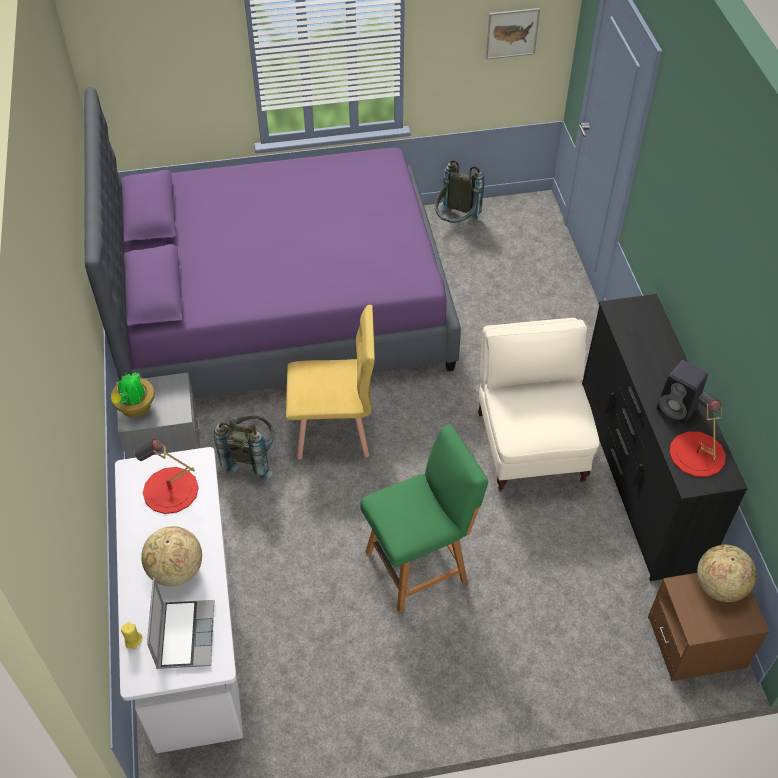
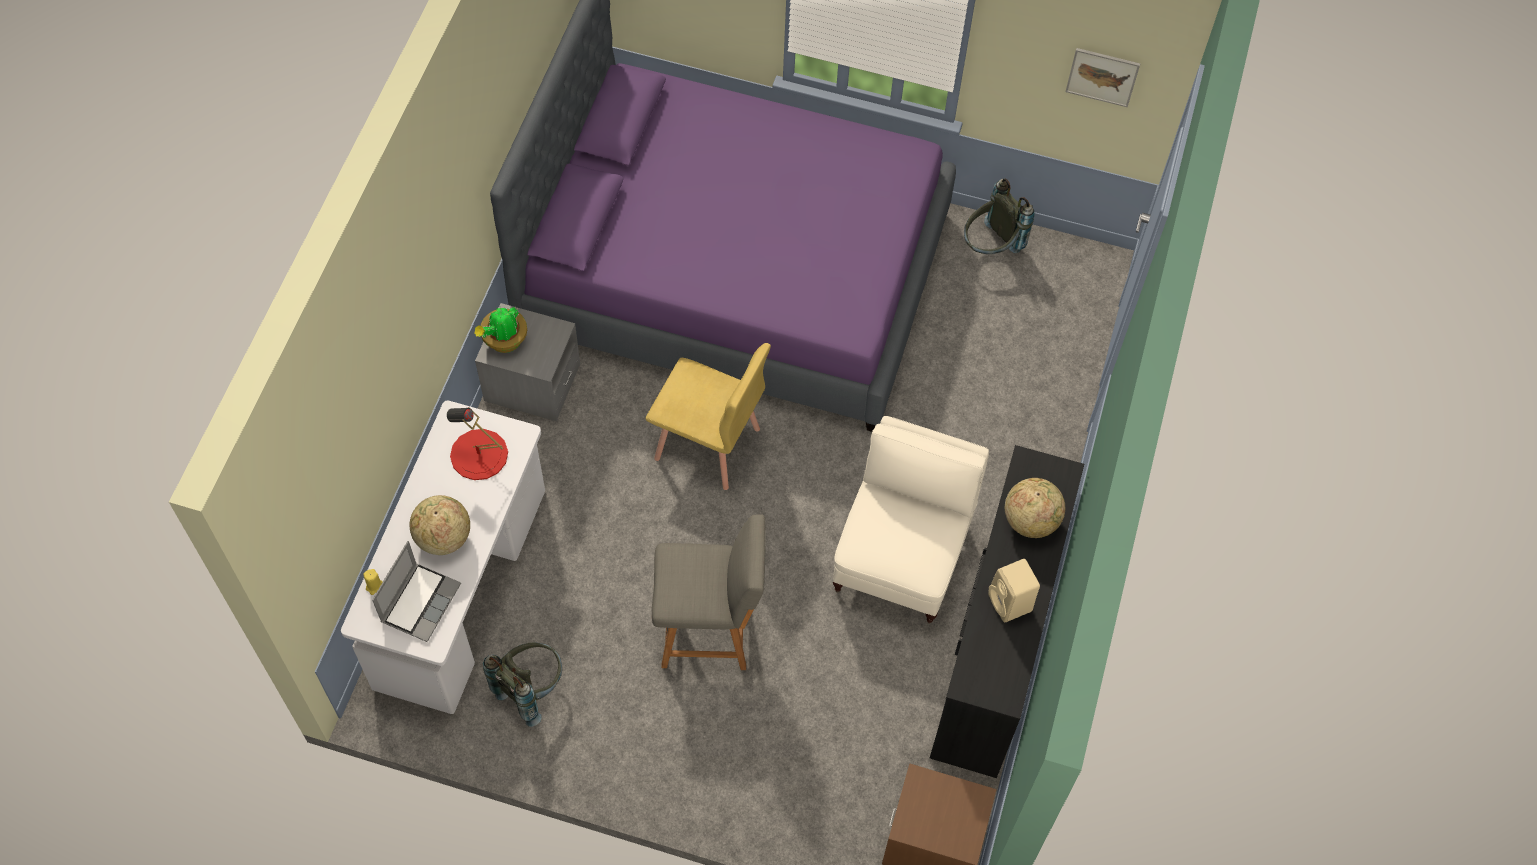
camera: 25 degrees right, 10 degrees up
grey backpack [214,416,274,481] -> grey backpack moved to [483,643,562,727]
green chair [361,424,488,613] -> grey chair [652,514,766,670]
black speaker [656,360,708,424] -> beige speaker [988,559,1040,623]
red table lamp [669,392,726,477] -> none
globe [697,545,757,602] -> globe moved to [1005,478,1065,538]

